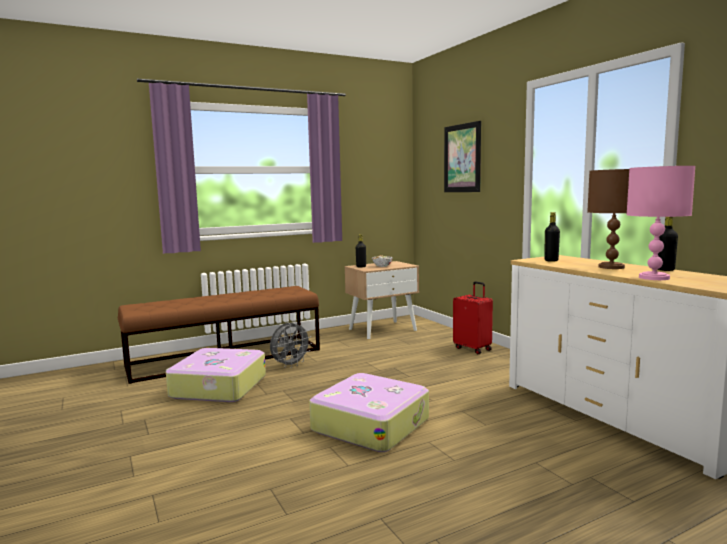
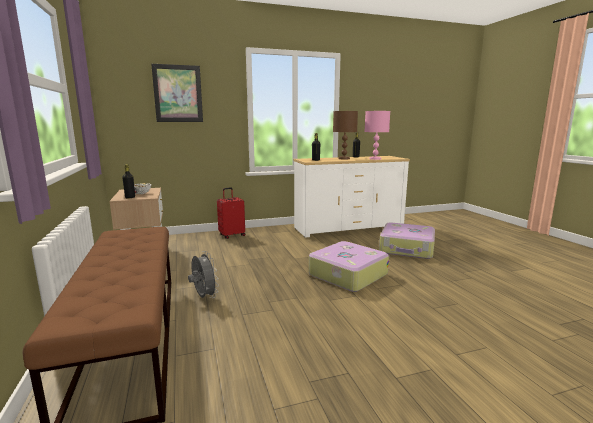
camera: 80 degrees left, 5 degrees up
suitcase [166,348,266,402] -> suitcase moved to [379,222,435,259]

